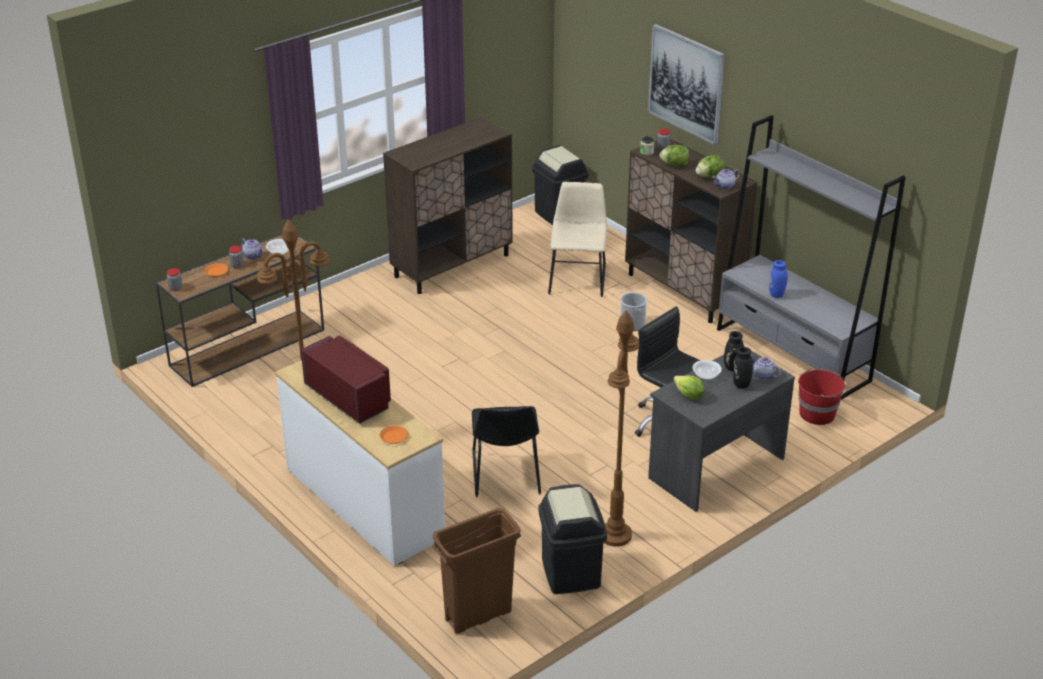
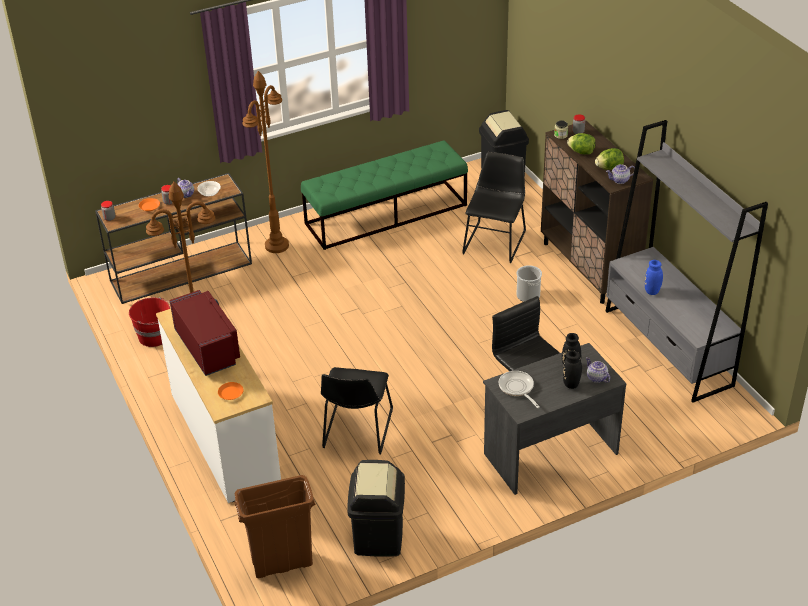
camera: 15 degrees right, 5 degrees up
brown cabinet [383,117,512,294] -> green bench [301,140,468,250]
beige chair [548,182,607,297] -> black chair [462,152,526,263]
brown floor lamp [604,310,639,547] -> brown floor lamp moved to [242,71,289,253]
picture [648,24,726,145] -> none
lettuce [674,376,704,399] -> frying pan [499,371,540,408]
bowl [693,360,722,380] -> none
red bucket [798,368,847,425] -> red bucket moved to [129,297,170,347]

